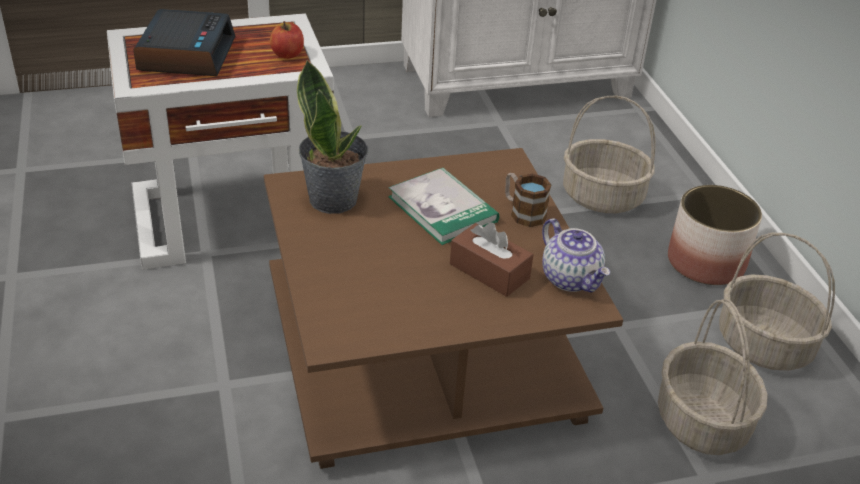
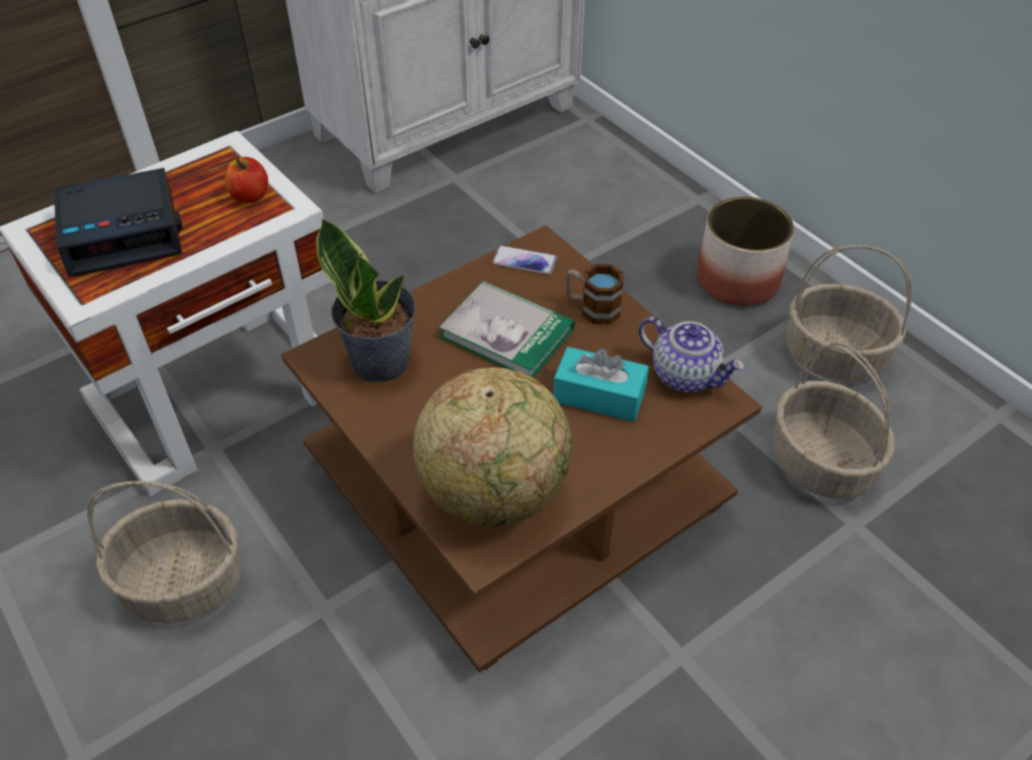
camera: 20 degrees left, 10 degrees up
alarm clock [133,9,235,76] -> alarm clock turned 90 degrees clockwise [54,168,183,277]
brown tissue box [450,222,533,297] -> turquoise tissue box [553,347,649,422]
basket [563,95,656,213] -> basket moved to [87,481,242,624]
none -> globe [413,367,572,527]
none -> phone [492,246,557,275]

